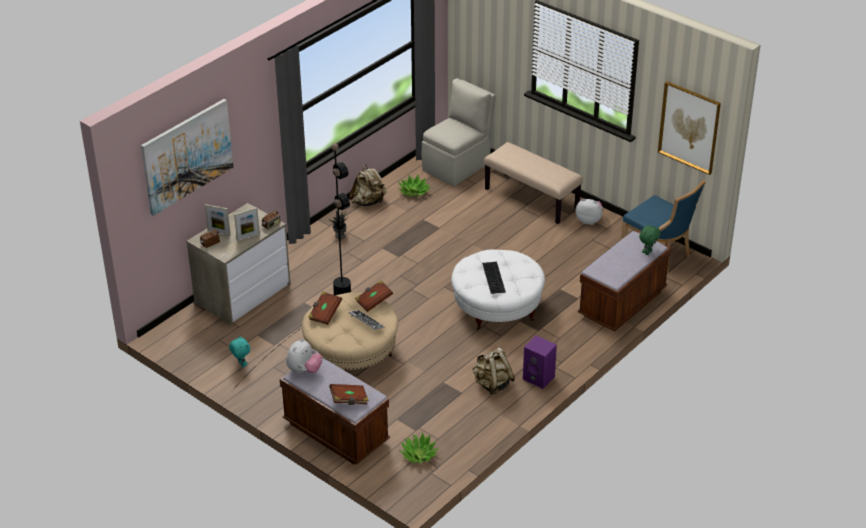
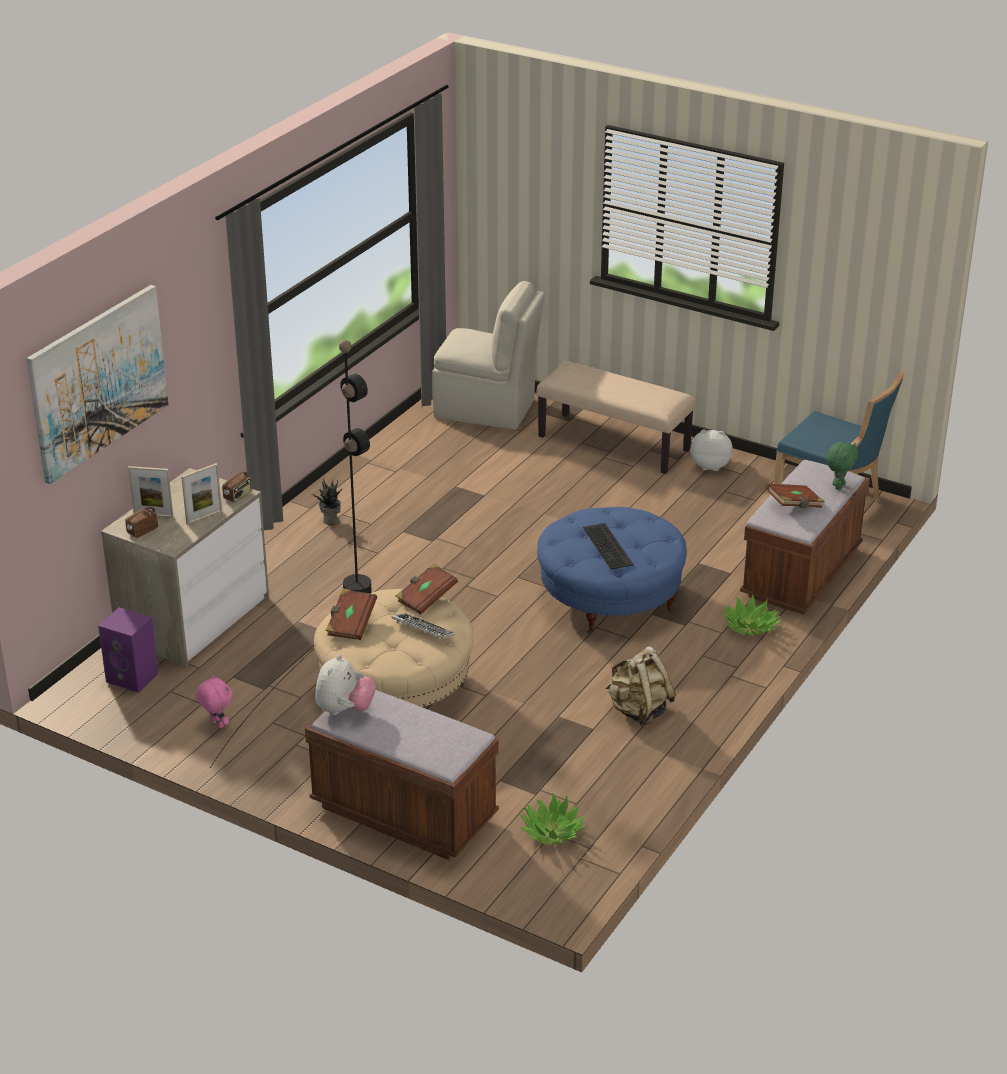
camera: 10 degrees left, 5 degrees down
turquoise plush toy [229,335,250,367] -> pink plush toy [196,674,232,728]
brown book [329,384,369,405] -> brown book moved to [765,484,825,508]
beige backpack [349,165,387,206] -> none
potted plant [398,174,430,197] -> potted plant moved to [721,594,782,636]
beige chair [422,78,496,186] -> beige chair turned 75 degrees clockwise [432,281,545,430]
white ottoman [451,250,545,330] -> blue ottoman [537,507,687,634]
purple speaker [523,336,557,389] -> purple speaker moved to [98,607,159,693]
picture [658,81,721,175] -> none

